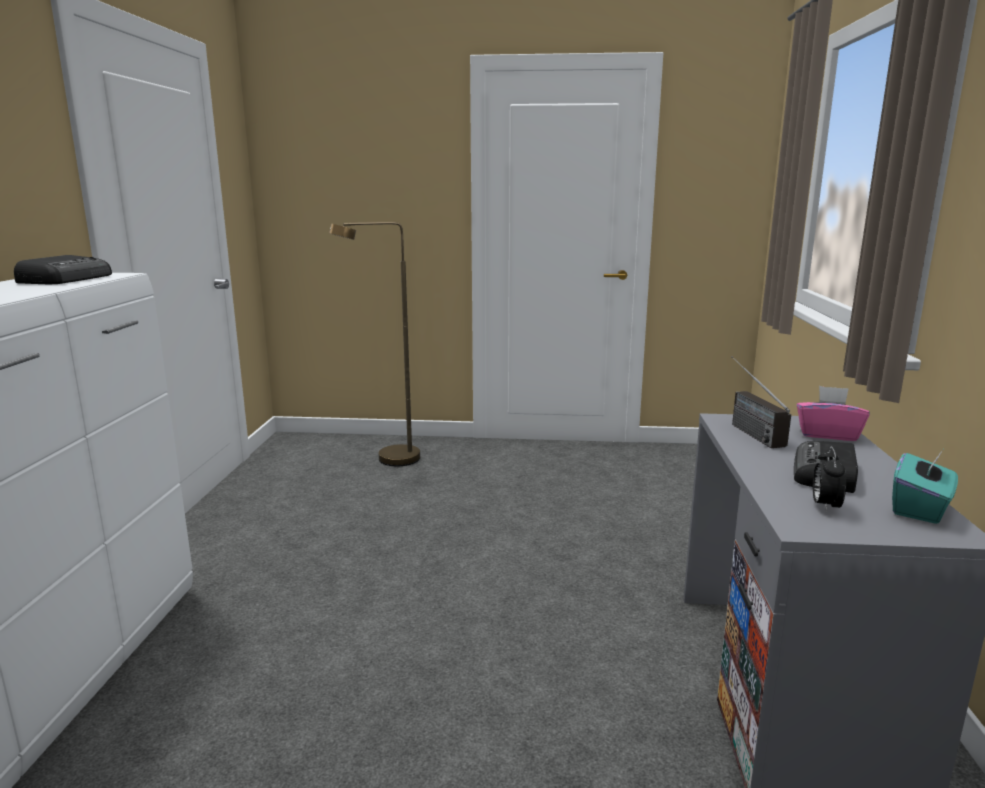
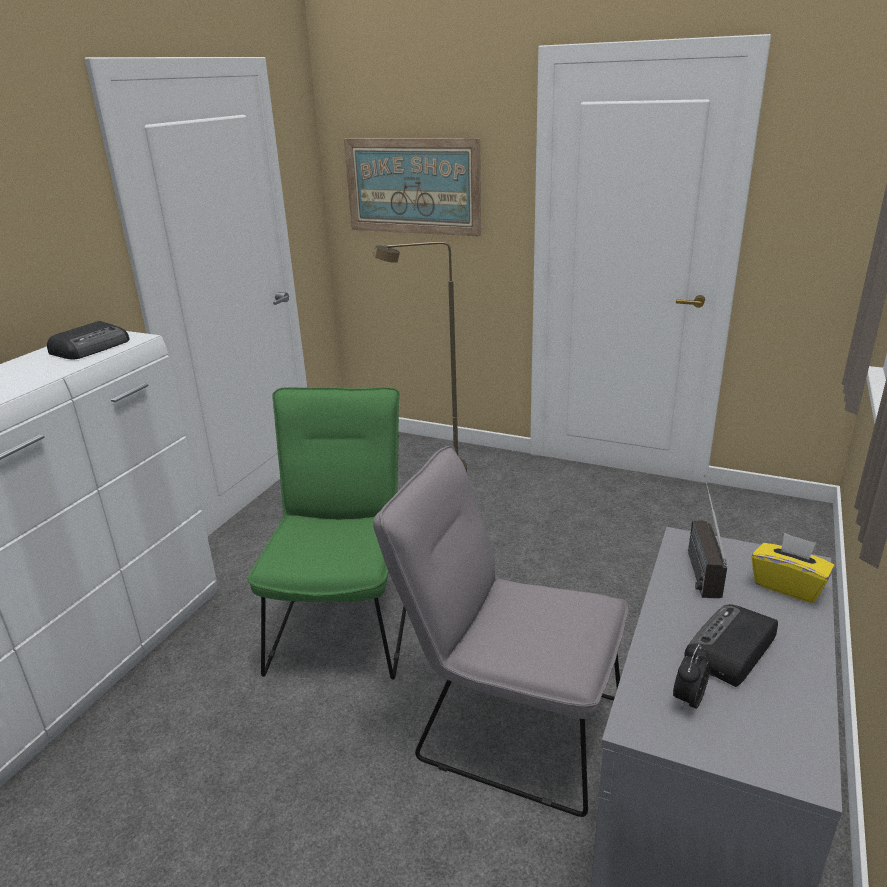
camera: 20 degrees right, 10 degrees up
pink tissue box [797,386,870,441] -> yellow tissue box [752,532,834,603]
turquoise tissue box [892,450,958,524] -> none
none -> green chair [248,387,406,680]
none -> picture [344,138,481,237]
none -> grey chair [373,446,629,817]

